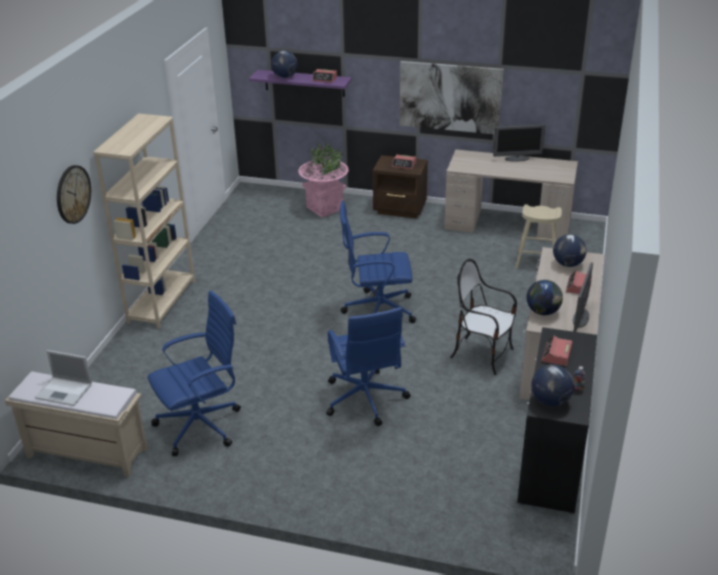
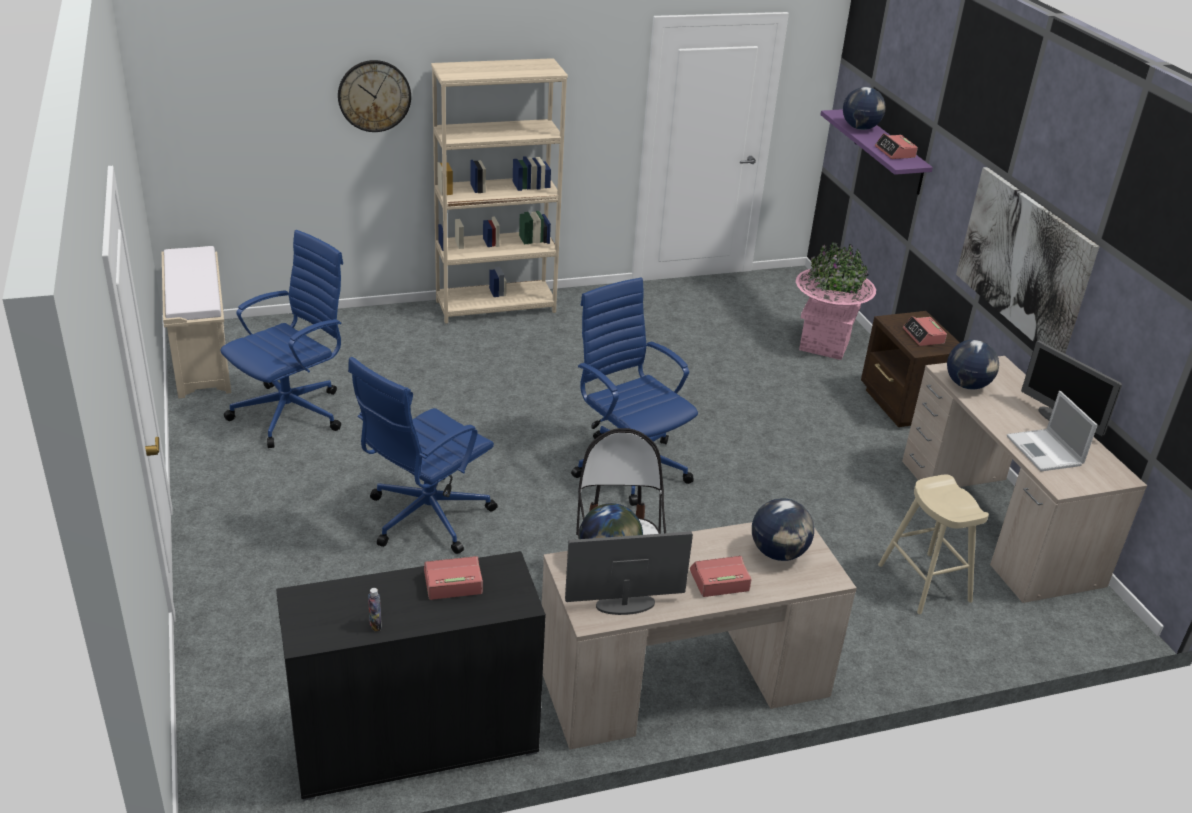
camera: 55 degrees right, 0 degrees up
laptop [35,350,92,406] -> laptop moved to [1007,391,1098,472]
blue office chair [148,290,241,456] -> blue office chair turned 75 degrees counterclockwise [221,230,343,448]
globe [532,364,574,406] -> globe moved to [947,339,999,390]

